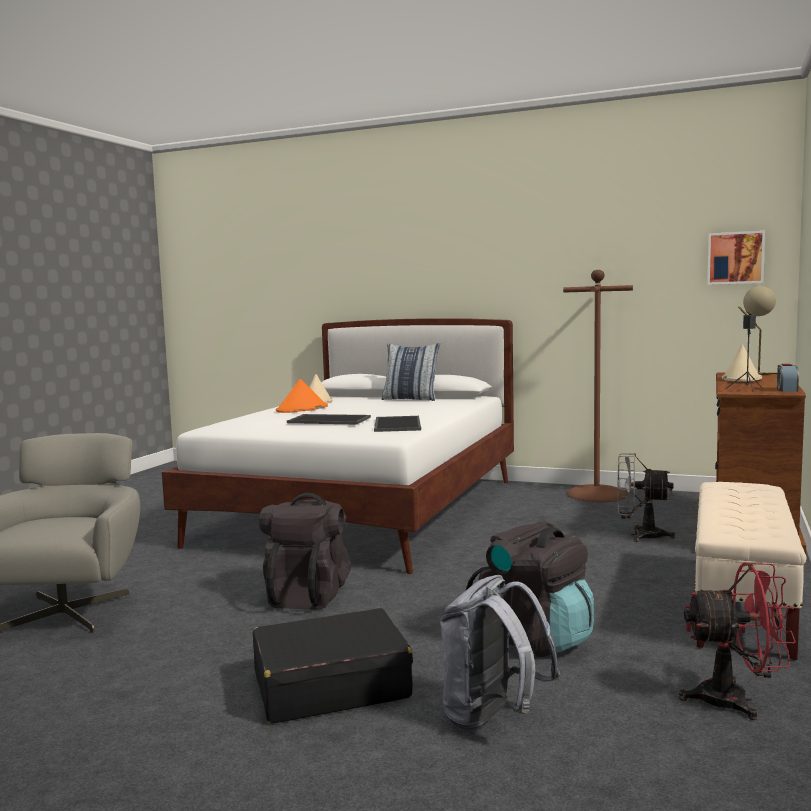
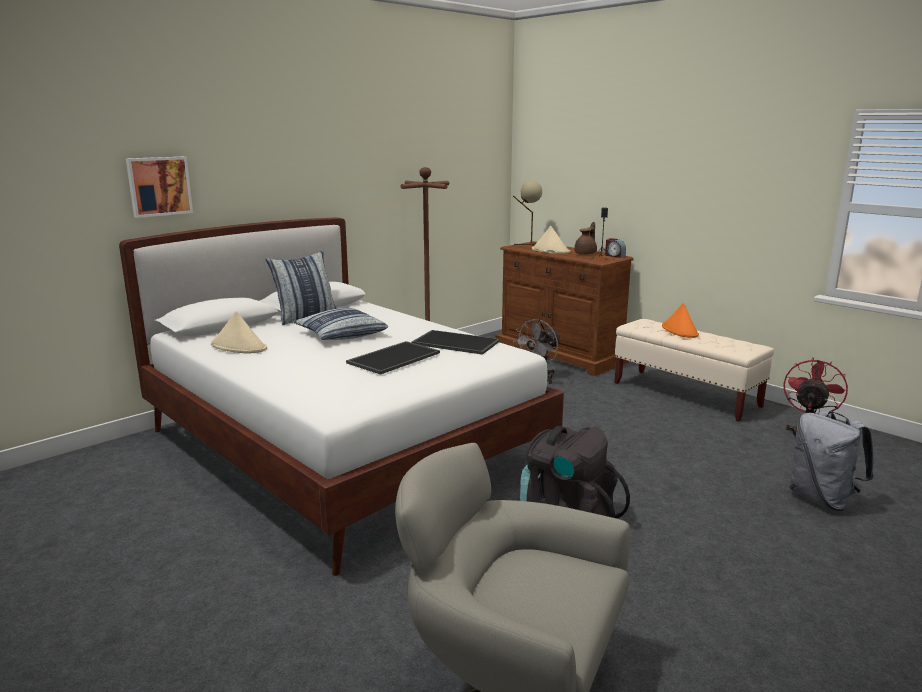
camera: 65 degrees left, 10 degrees up
black suitcase [253,608,413,724] -> none
orange hat [276,379,328,413] -> orange hat moved to [662,303,699,338]
black backpack [466,521,594,657] -> none
picture [707,230,765,285] -> picture moved to [126,157,193,218]
none -> pillow [293,308,388,340]
none -> brown teapot [574,222,597,255]

